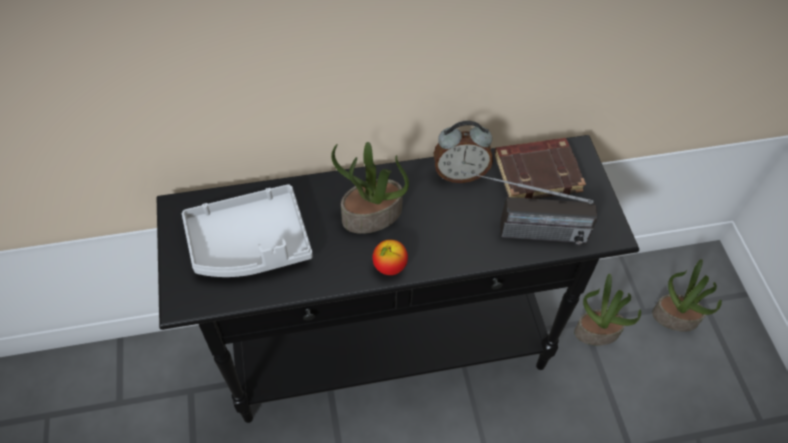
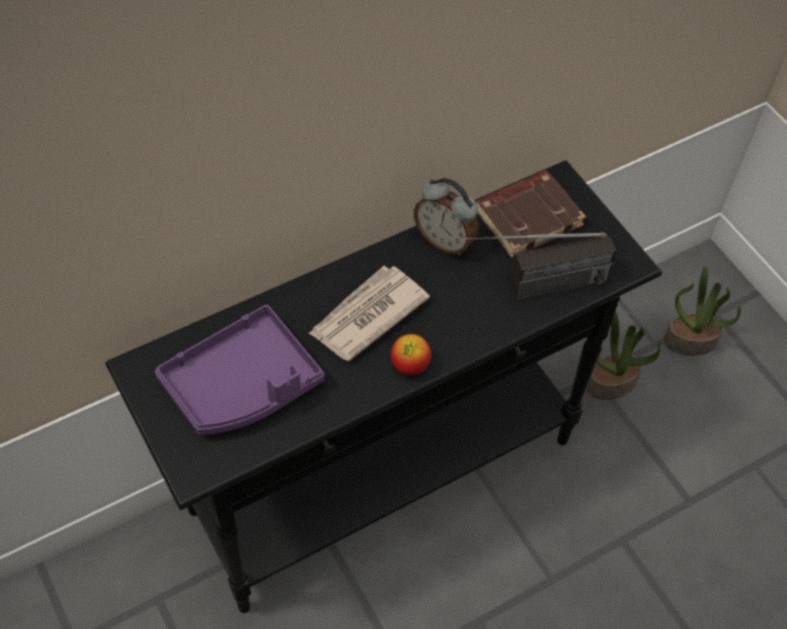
camera: 20 degrees left, 0 degrees up
grey tray [182,184,313,277] -> purple tray [155,305,324,435]
potted plant [331,142,409,234] -> newspaper [309,266,430,361]
alarm clock [433,121,493,183] -> alarm clock turned 60 degrees clockwise [414,178,479,256]

